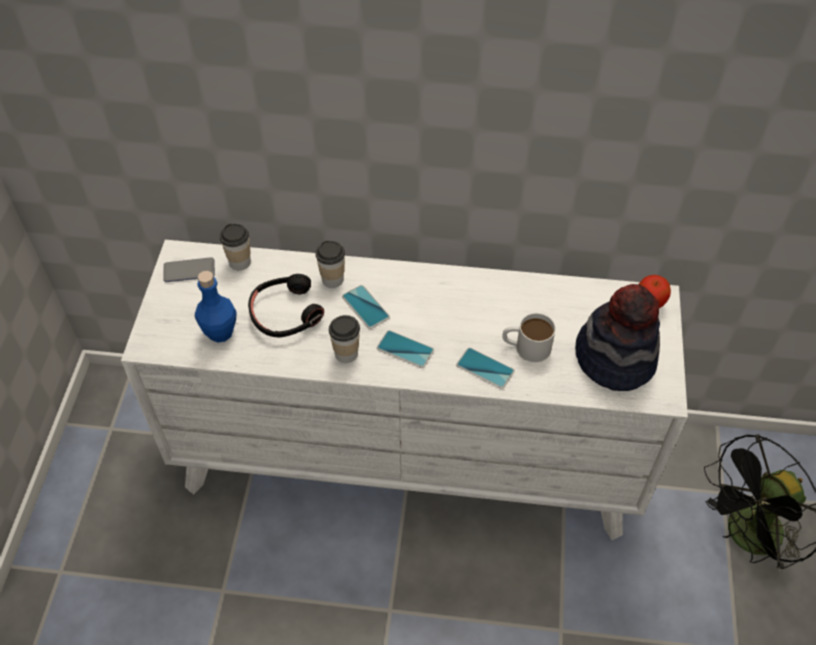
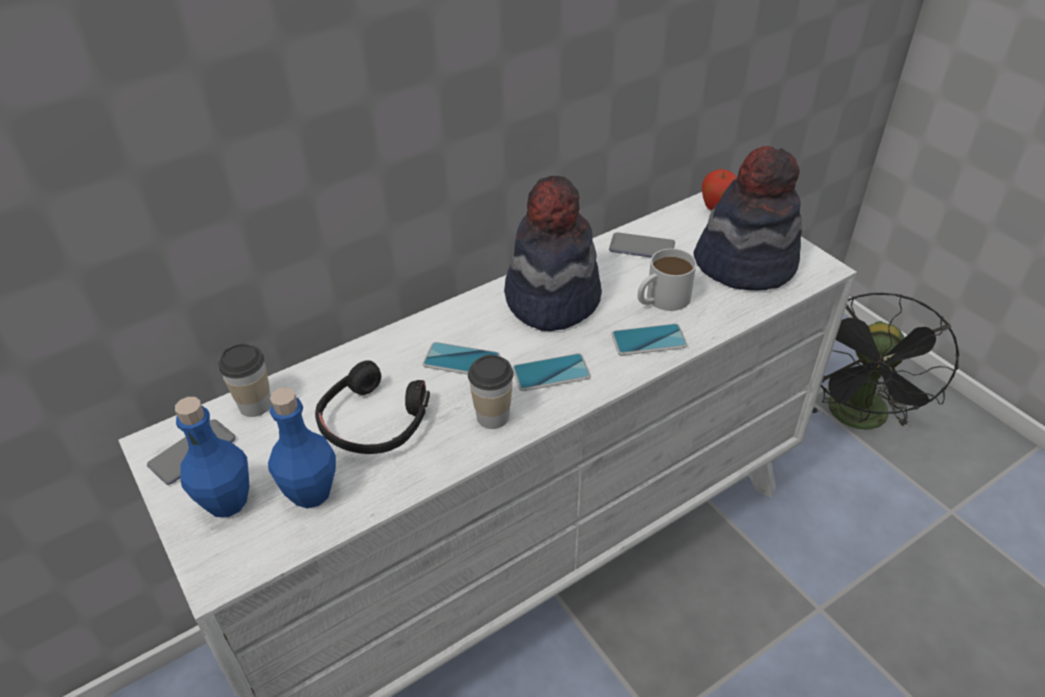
camera: 40 degrees left, 10 degrees down
cup [315,241,345,288] -> none
none -> blue bottle [175,397,249,517]
none -> hat [504,176,602,331]
none -> phone [609,232,675,258]

